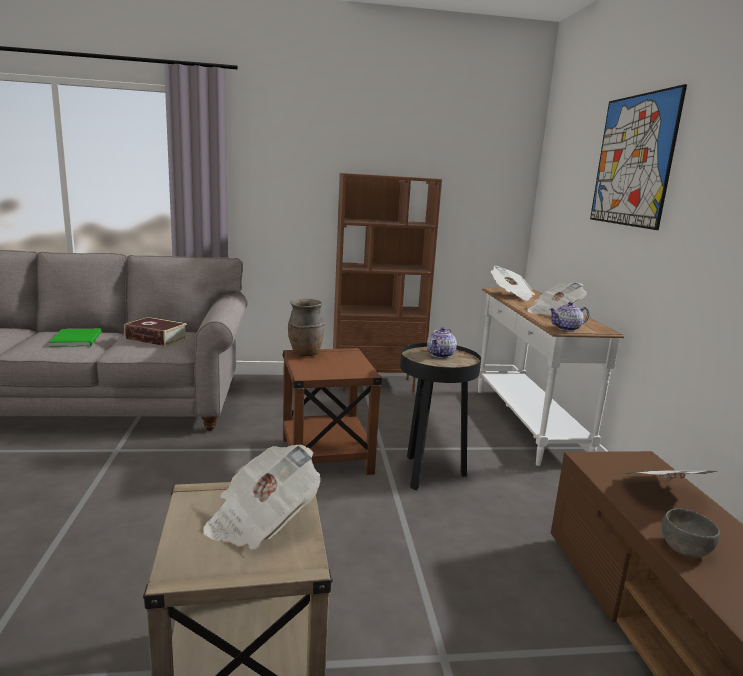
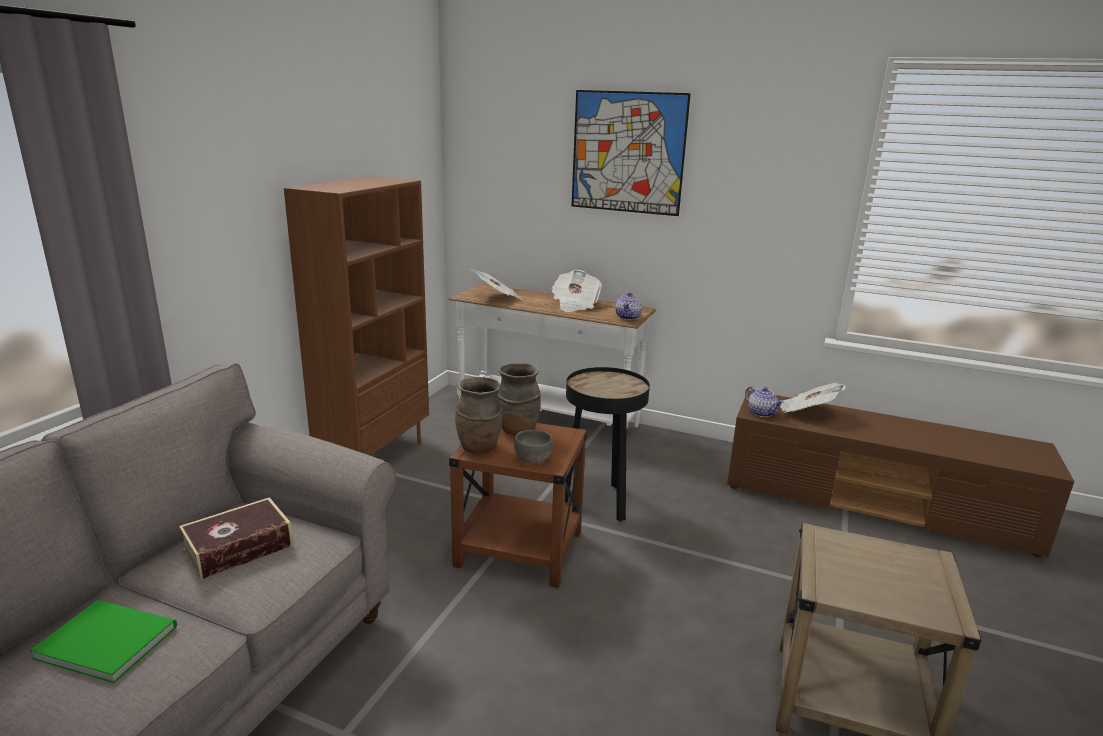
camera: 60 degrees left, 5 degrees up
newspaper [203,445,321,550] -> none
teapot [427,327,457,358] -> teapot moved to [745,386,784,417]
grey bowl [662,508,720,557] -> grey bowl moved to [514,430,553,463]
none -> brown vase [498,363,541,435]

